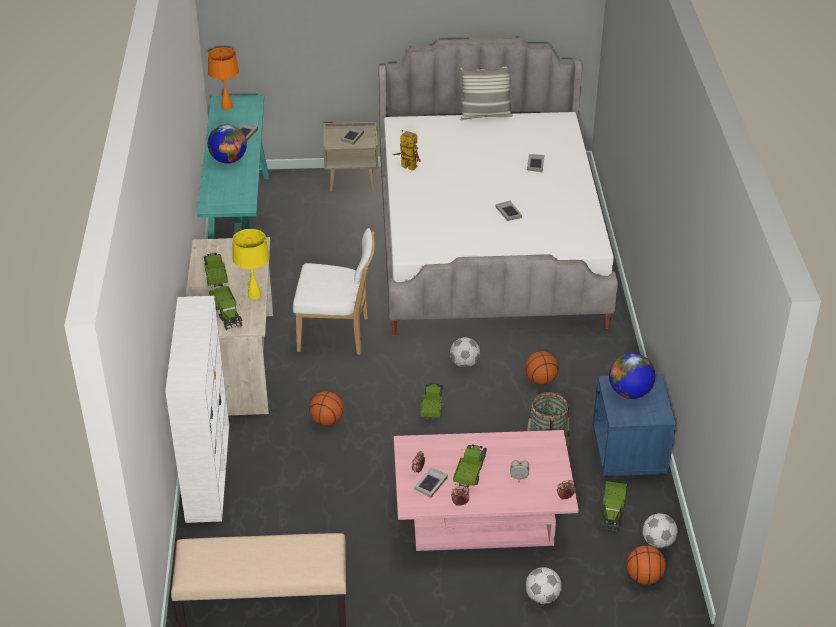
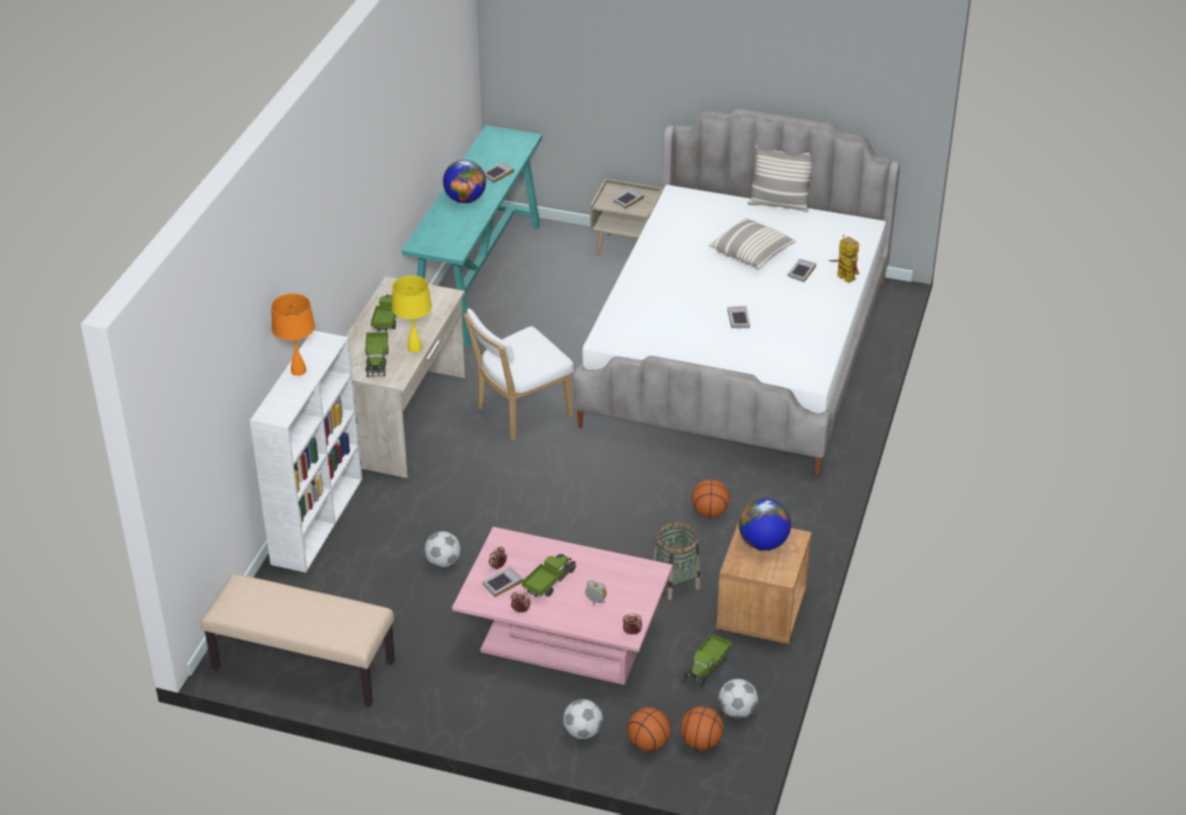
camera: 20 degrees right, 0 degrees up
orange table lamp [208,47,239,110] -> orange table lamp moved to [271,294,315,376]
white chair [293,228,375,355] -> white chair turned 120 degrees clockwise [464,308,574,441]
basketball [309,391,344,426] -> basketball moved to [627,707,671,751]
toy robot [393,130,421,171] -> toy robot moved to [828,235,859,283]
toy truck [421,383,443,421] -> none
football [450,337,480,368] -> football moved to [424,531,461,568]
blue nightstand [593,374,676,476] -> brown nightstand [716,522,812,644]
none -> pillow [709,218,797,268]

